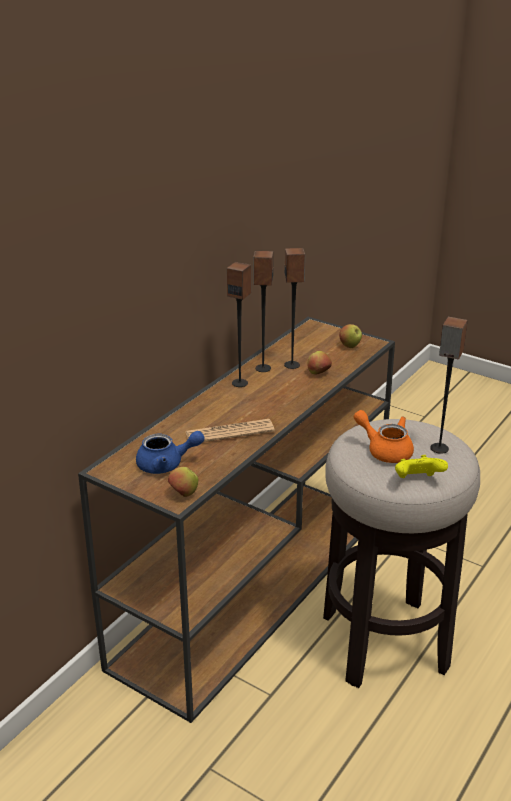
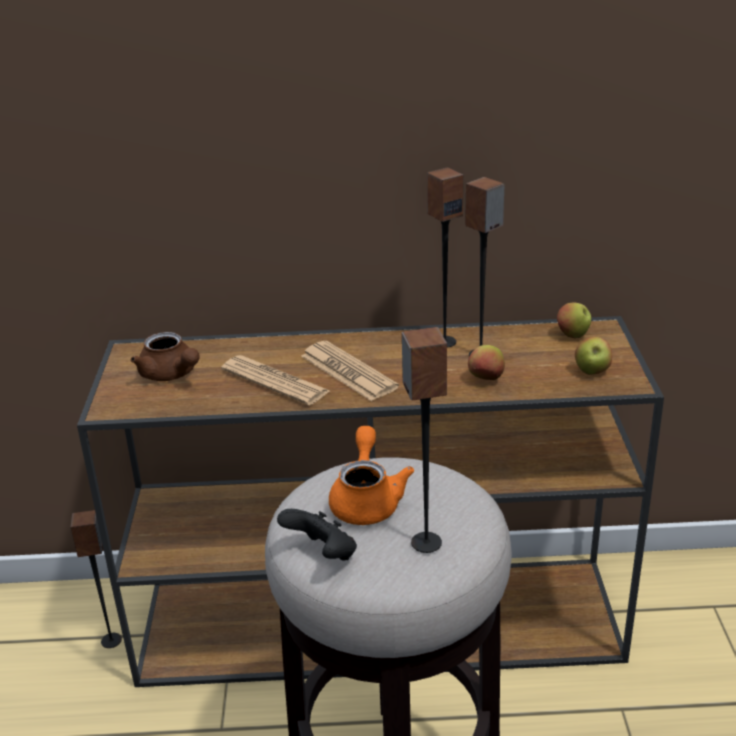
camera: 55 degrees right, 0 degrees up
blue teapot [136,431,205,474] -> brown teapot [130,332,200,381]
apple [168,467,198,497] -> apple moved to [557,303,591,338]
speaker [227,262,251,387] -> speaker moved to [71,510,122,648]
yellow game controller [395,455,448,478] -> black game controller [277,509,357,561]
none -> newspaper [301,341,399,401]

